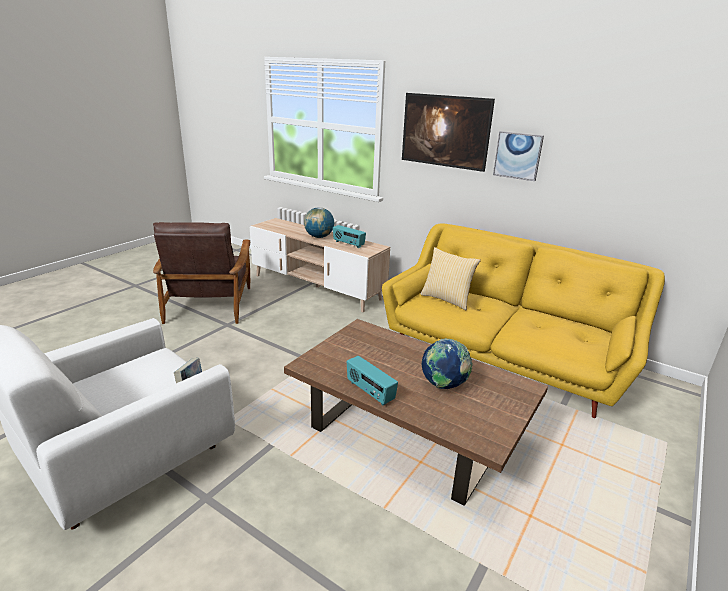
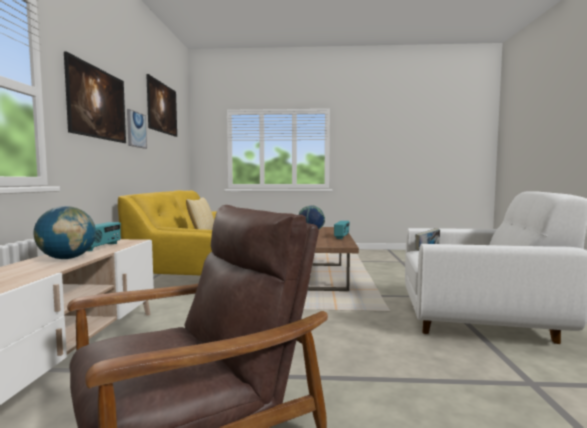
camera: 120 degrees left, 20 degrees down
none -> picture [146,74,177,137]

